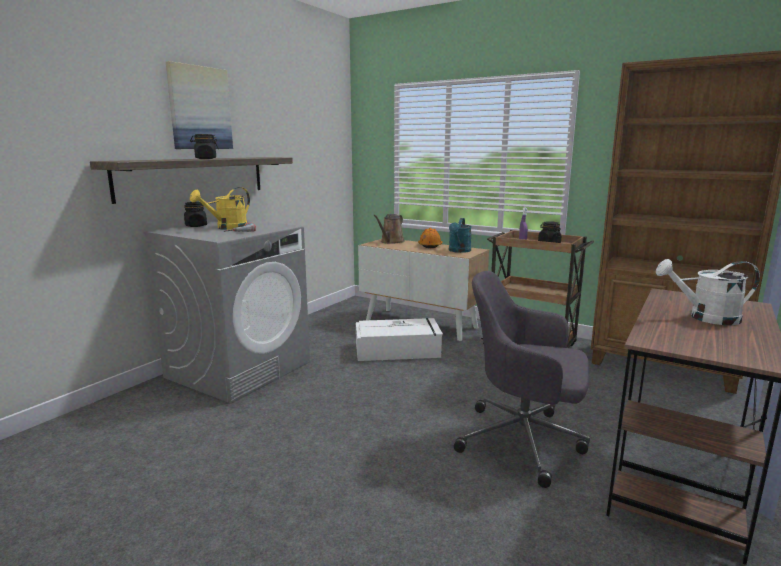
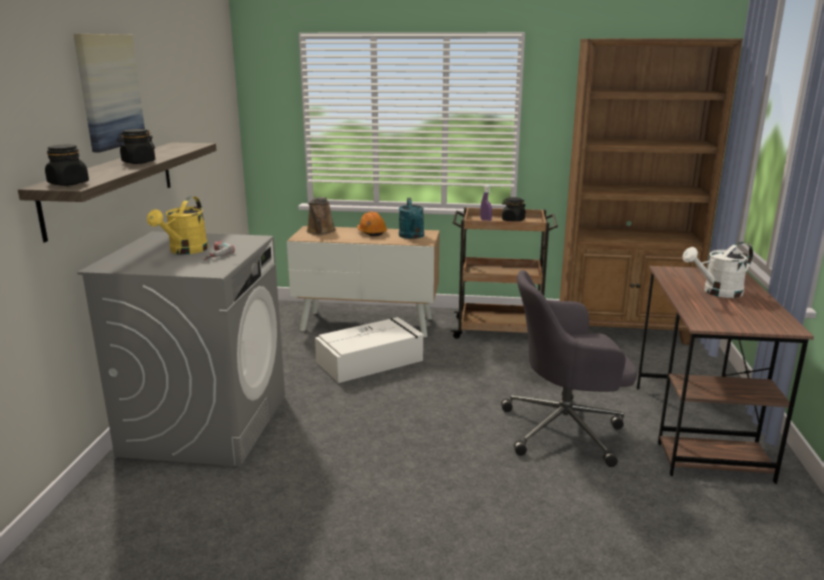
camera: 25 degrees left, 5 degrees up
black jar [184,202,207,227] -> black jar moved to [45,145,89,186]

